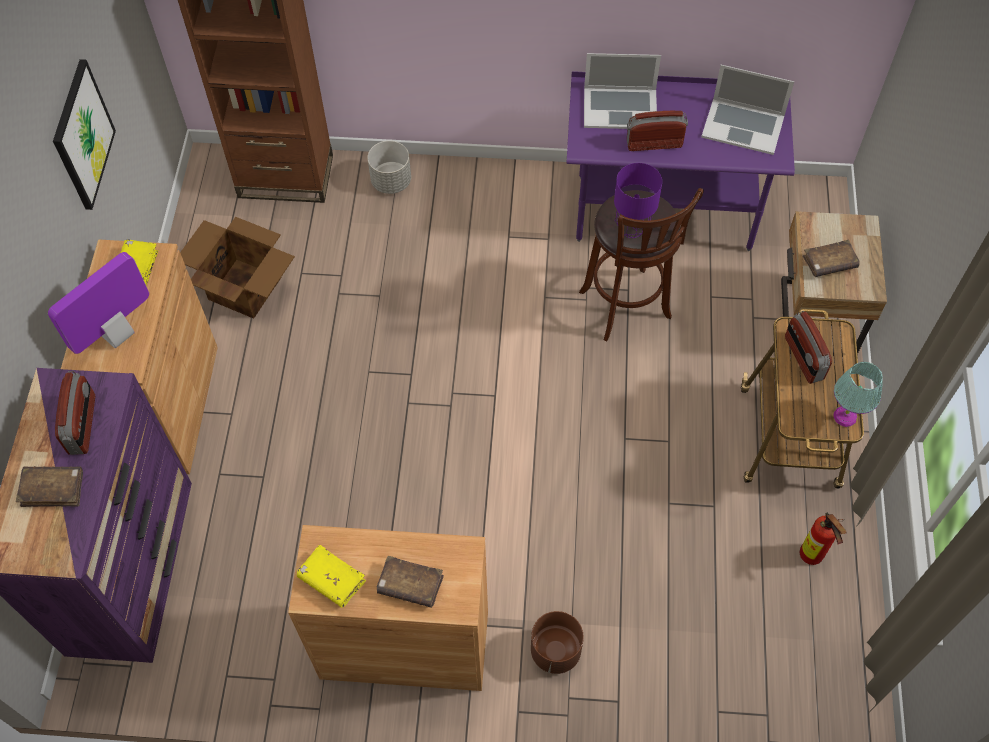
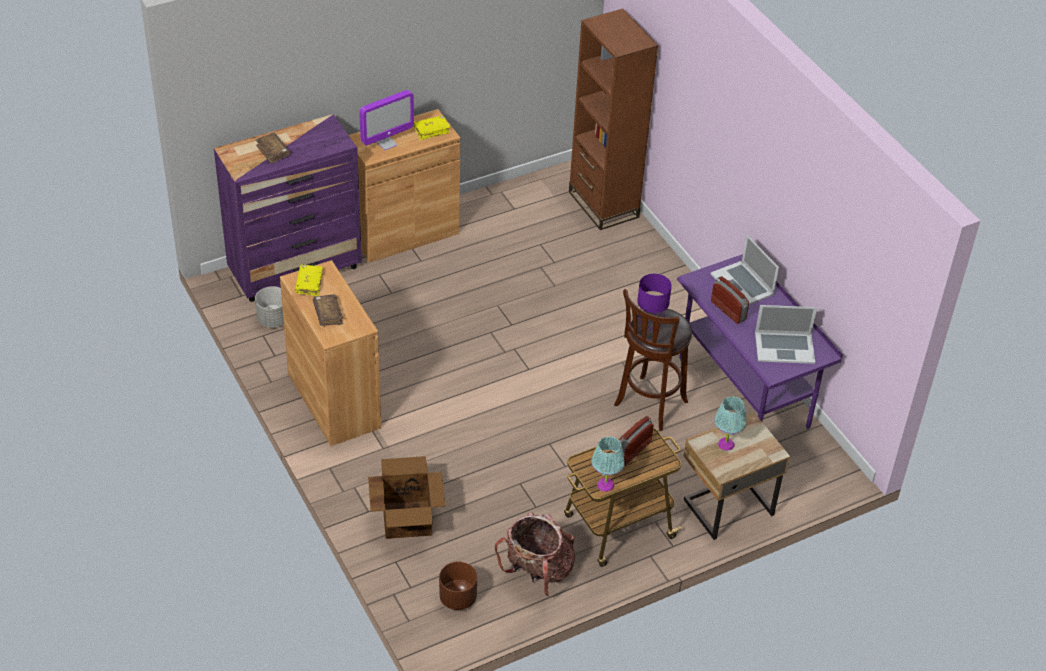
camera: 55 degrees right, 15 degrees down
monitor [48,252,149,354] -> monitor turned 135 degrees clockwise [359,90,414,150]
picture [53,59,116,210] -> none
radio [55,371,95,455] -> none
cardboard box [180,217,295,319] -> cardboard box moved to [368,456,445,539]
grey planter [367,141,411,194] -> grey planter moved to [255,286,284,328]
brown planter [531,611,584,674] -> brown planter moved to [439,562,477,610]
laptop [701,65,794,155] -> laptop turned 75 degrees counterclockwise [755,305,817,364]
fire extinguisher [800,513,847,565] -> backpack [495,512,575,597]
brown book [803,240,860,277] -> turquoise table lamp [714,397,747,451]

